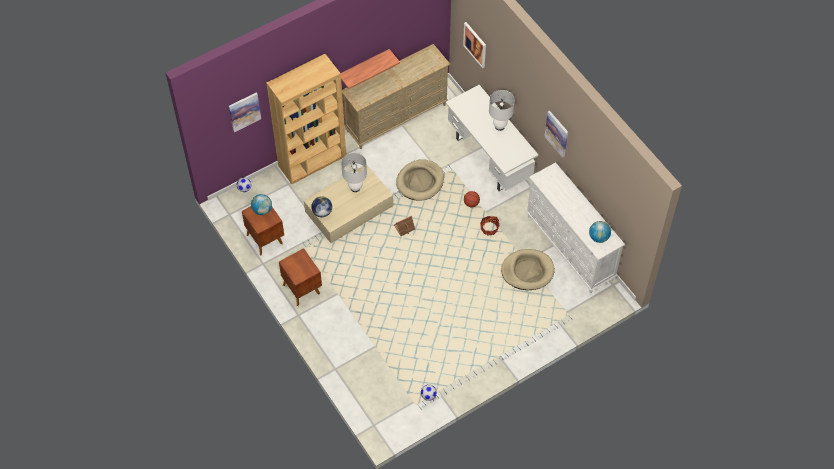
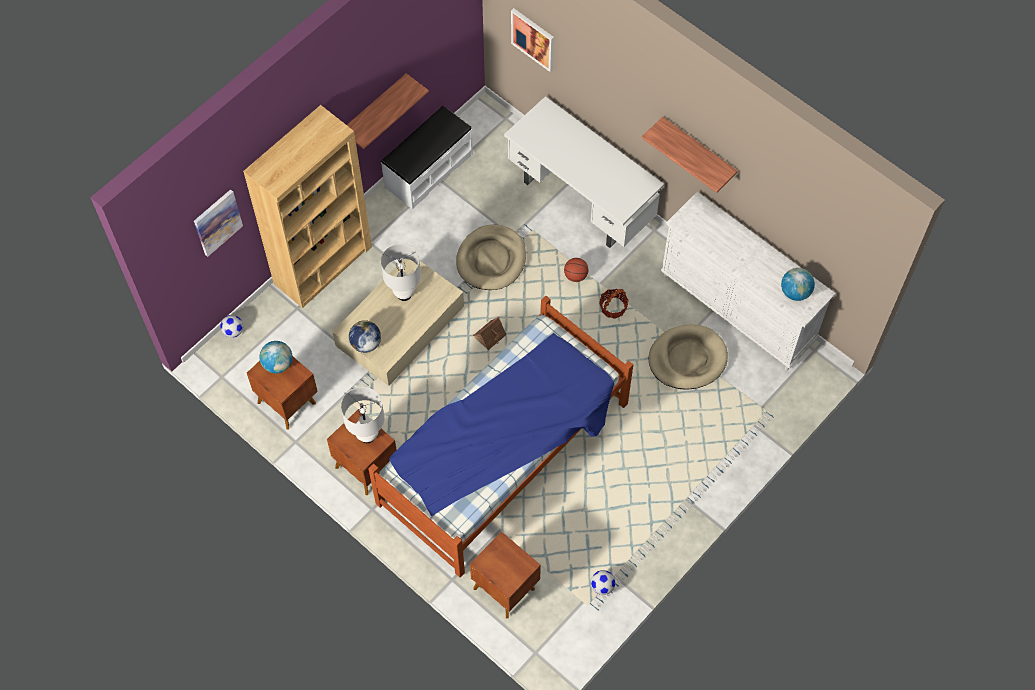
camera: 15 degrees left, 5 degrees up
beige dresser [342,44,450,149] -> white bench [381,106,473,209]
white table lamp [489,90,515,131] -> white table lamp moved to [341,387,385,443]
picture [544,111,568,158] -> shelf [642,117,738,193]
none -> bed [368,296,633,577]
none -> brown nightstand [470,531,541,618]

